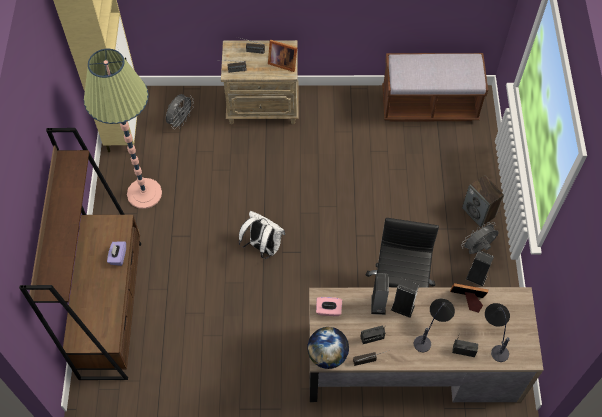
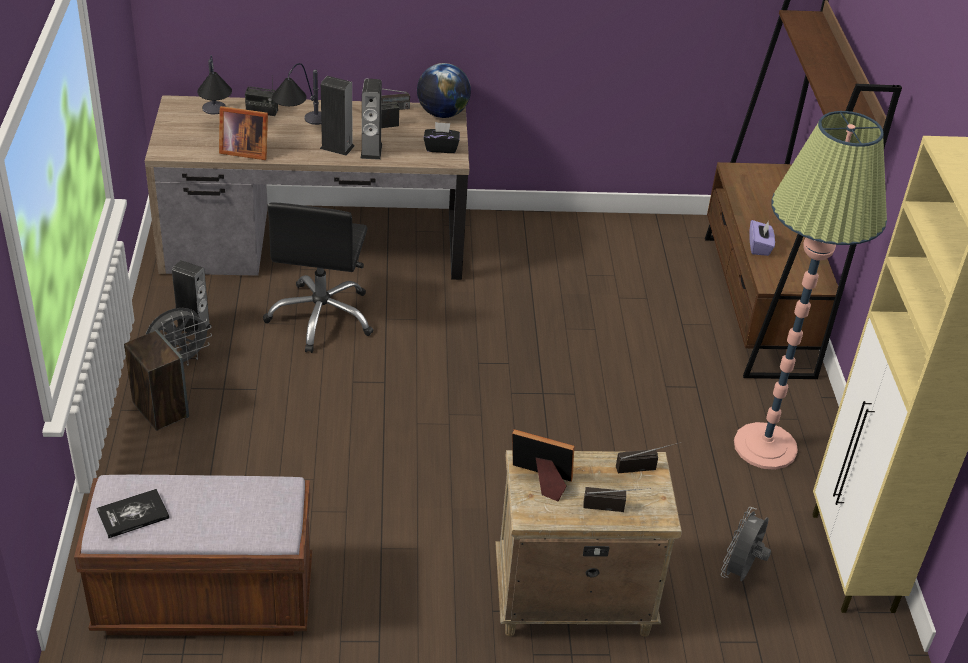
camera: 175 degrees right, 20 degrees down
white backpack [239,211,285,259] -> none
pink tissue box [316,297,342,316] -> black tissue box [424,122,460,153]
none -> book [96,489,170,539]

